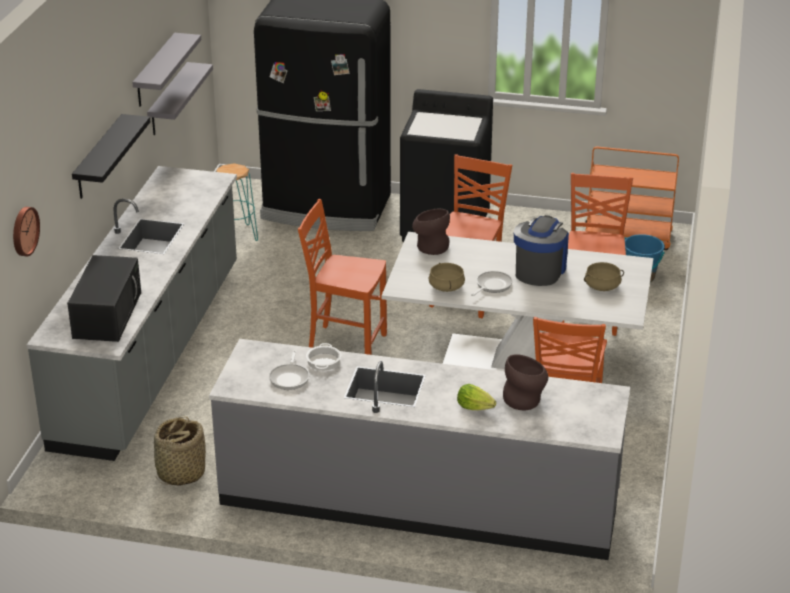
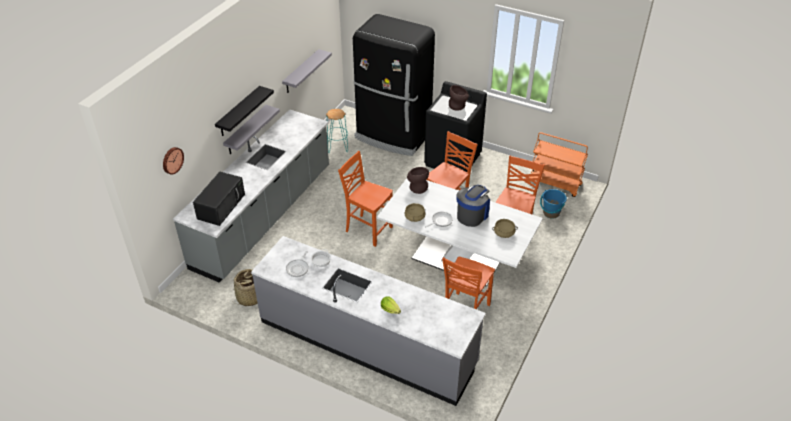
camera: 15 degrees right, 10 degrees up
grey shelf [132,33,201,107] -> grey shelf moved to [223,105,280,154]
brown vase [503,354,548,410] -> brown vase moved to [449,85,469,111]

